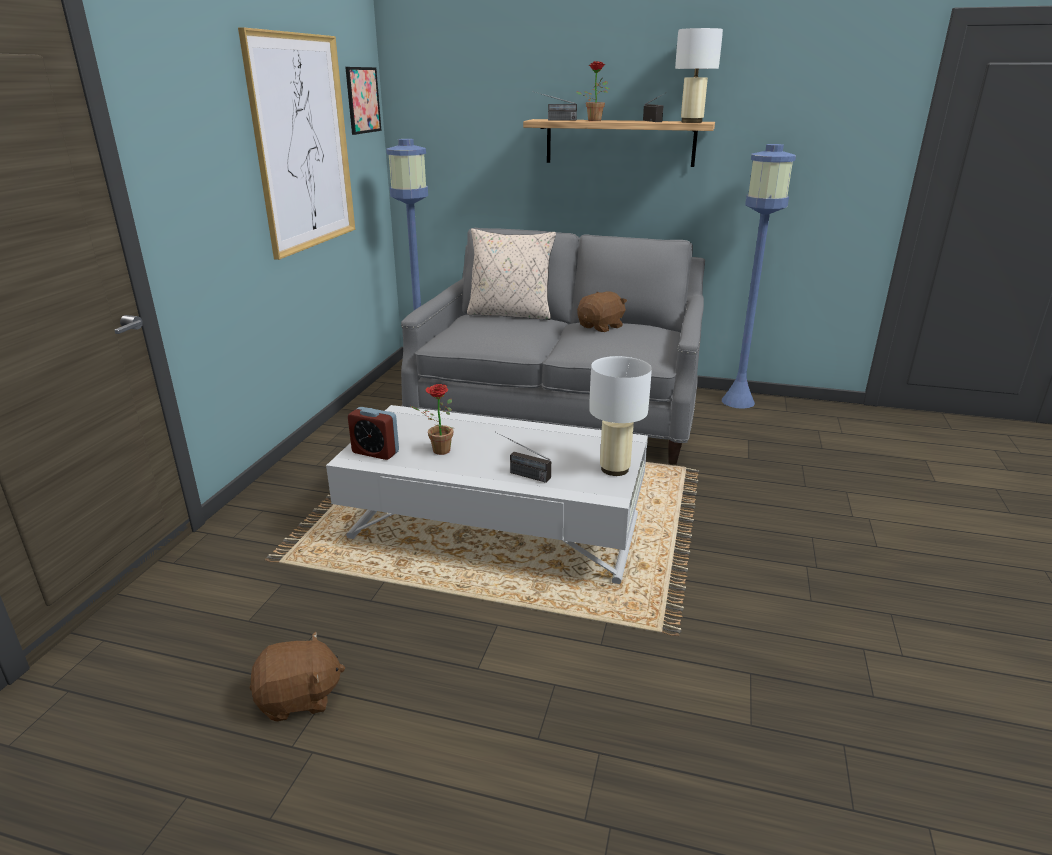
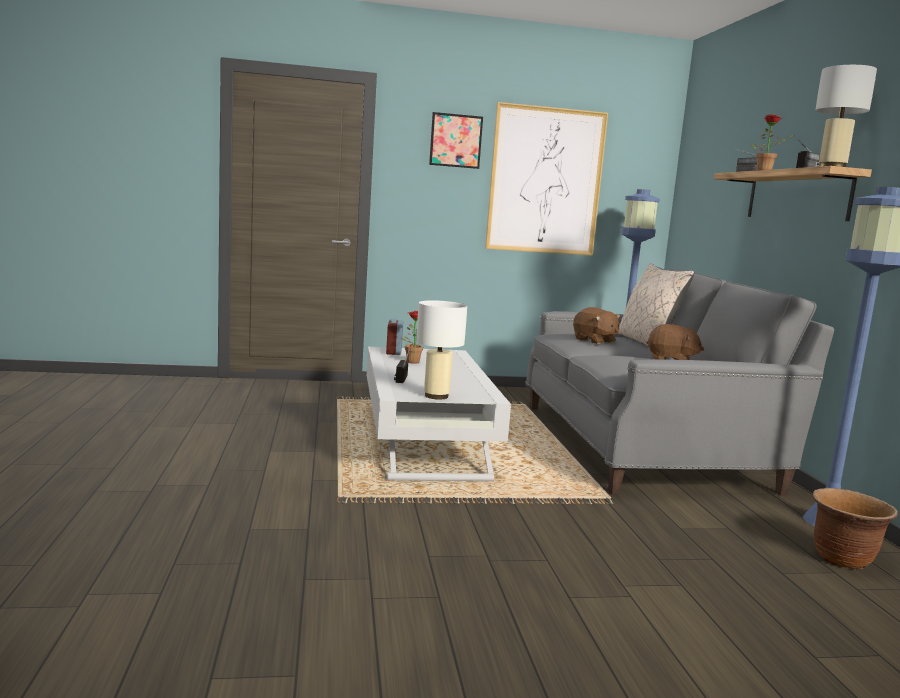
camera: 65 degrees right, 15 degrees down
brown plush toy [250,632,345,722] -> brown plush toy moved to [573,307,620,344]
picture [345,67,381,135] -> picture moved to [429,112,483,169]
none -> brown planter [813,488,898,569]

